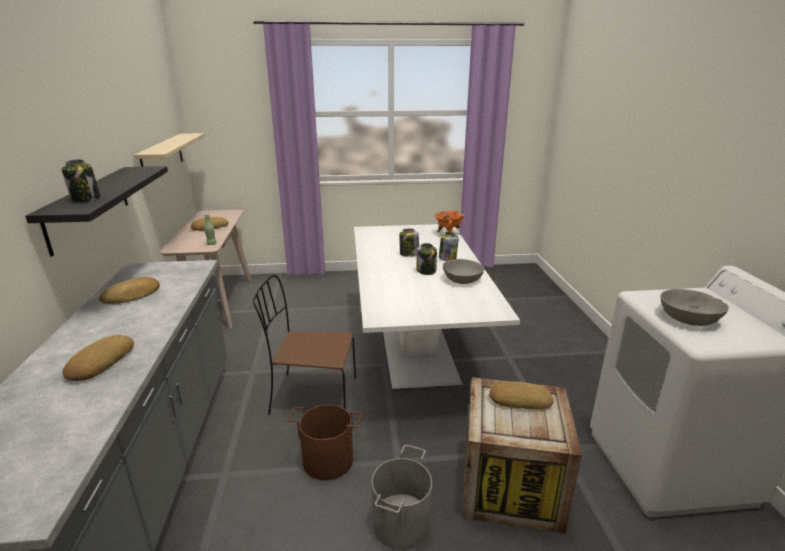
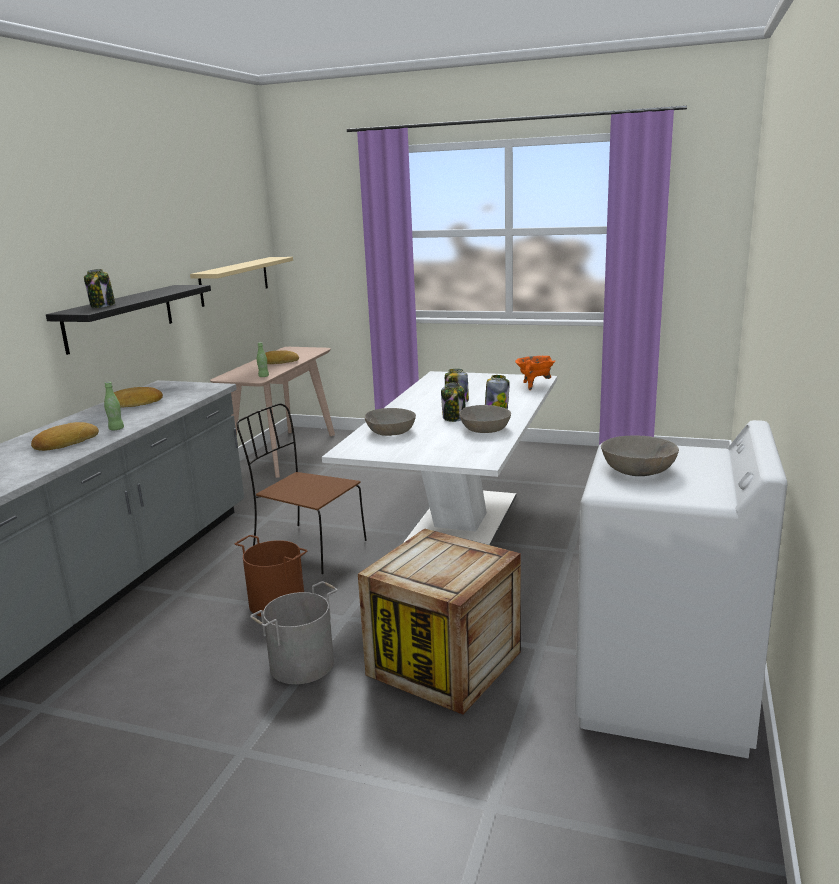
camera: 25 degrees right, 5 degrees down
bread [489,381,554,409] -> none
none -> green bottle [104,382,124,430]
none -> grey bowl [364,408,416,436]

